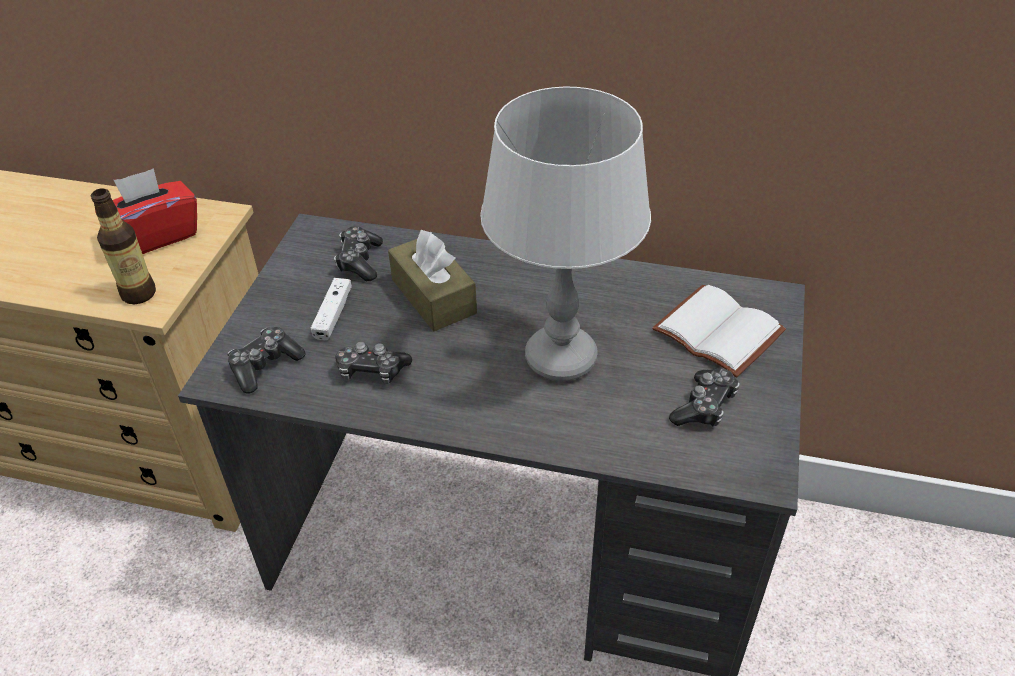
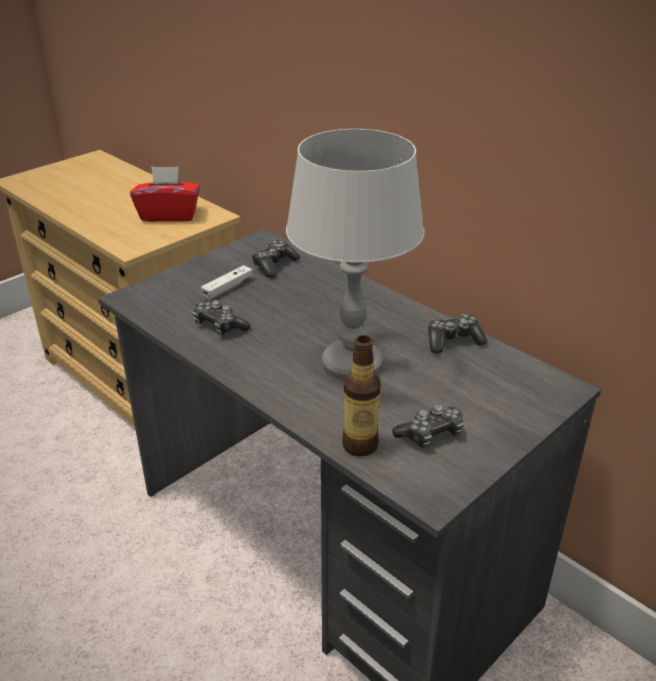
camera: 30 degrees right, 10 degrees down
bottle [91,188,156,304] -> bottle moved to [342,335,381,457]
game controller [227,327,305,393] -> game controller moved to [428,314,487,353]
brown tissue box [388,230,477,331] -> none
white book [652,285,786,377] -> none

